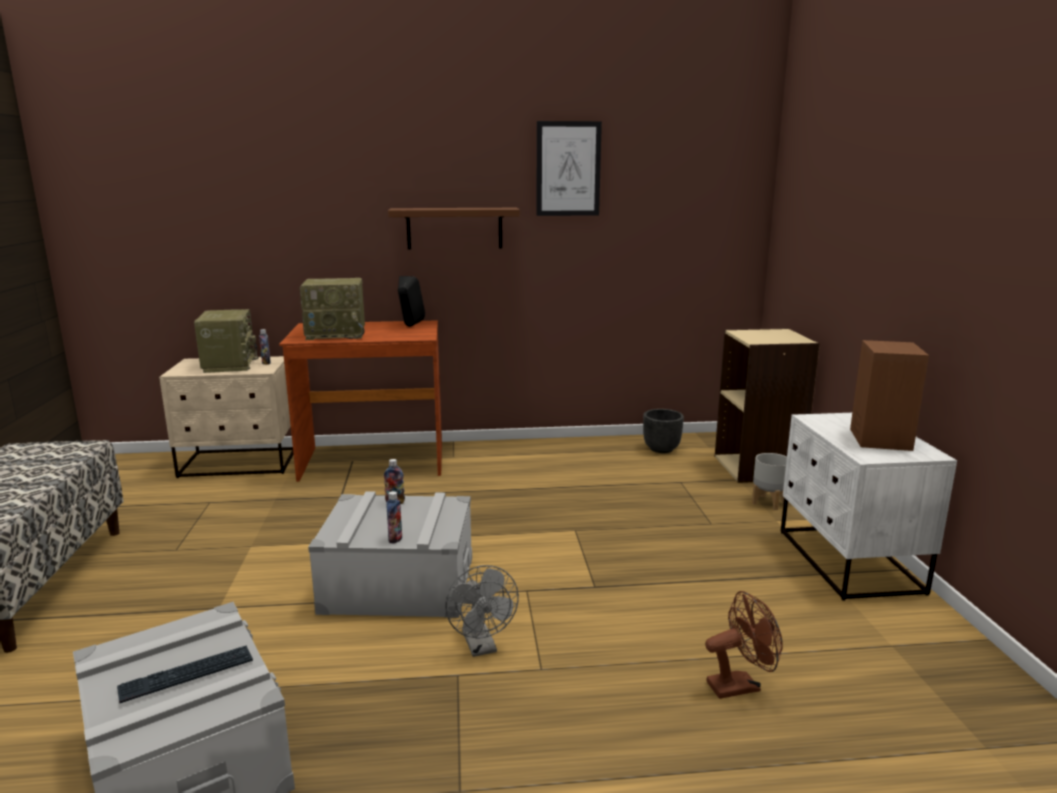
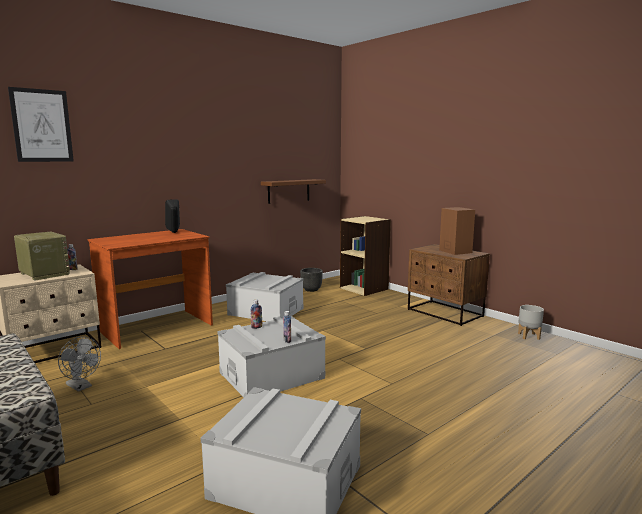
camera: 35 degrees left, 5 degrees down
keyboard [117,645,253,704] -> none
radio [300,278,365,340] -> none
brown shelf [388,208,520,250] -> brown shelf moved to [261,179,326,204]
grey fan [446,565,519,657] -> grey fan moved to [58,337,101,392]
picture [537,121,602,216] -> picture moved to [8,87,74,162]
brown fan [705,591,783,699] -> none
grey planter [752,453,787,510] -> grey planter moved to [518,305,544,340]
white nightstand [781,413,957,601] -> brown nightstand [408,244,490,326]
none -> grey storage box [226,272,304,321]

